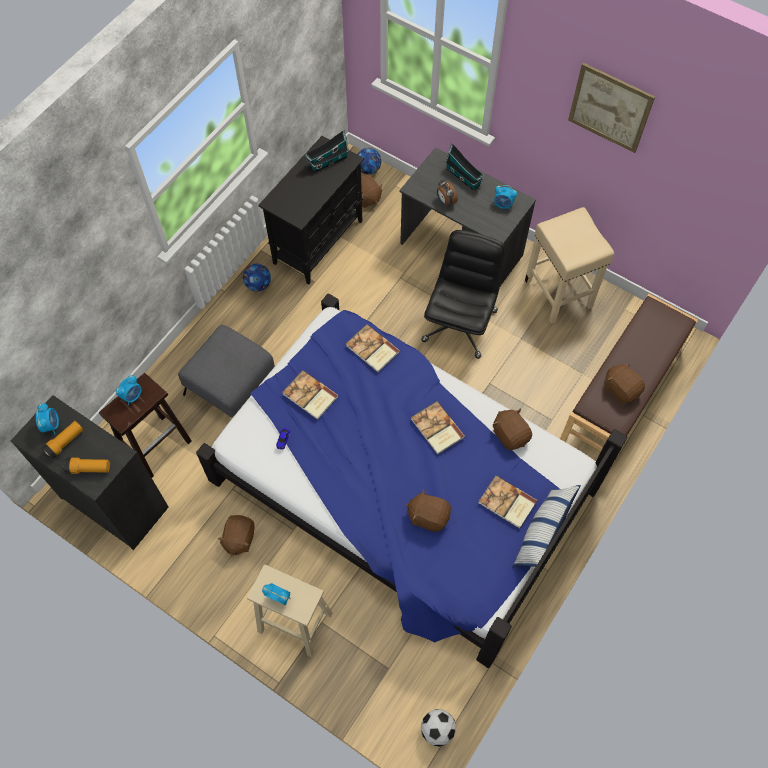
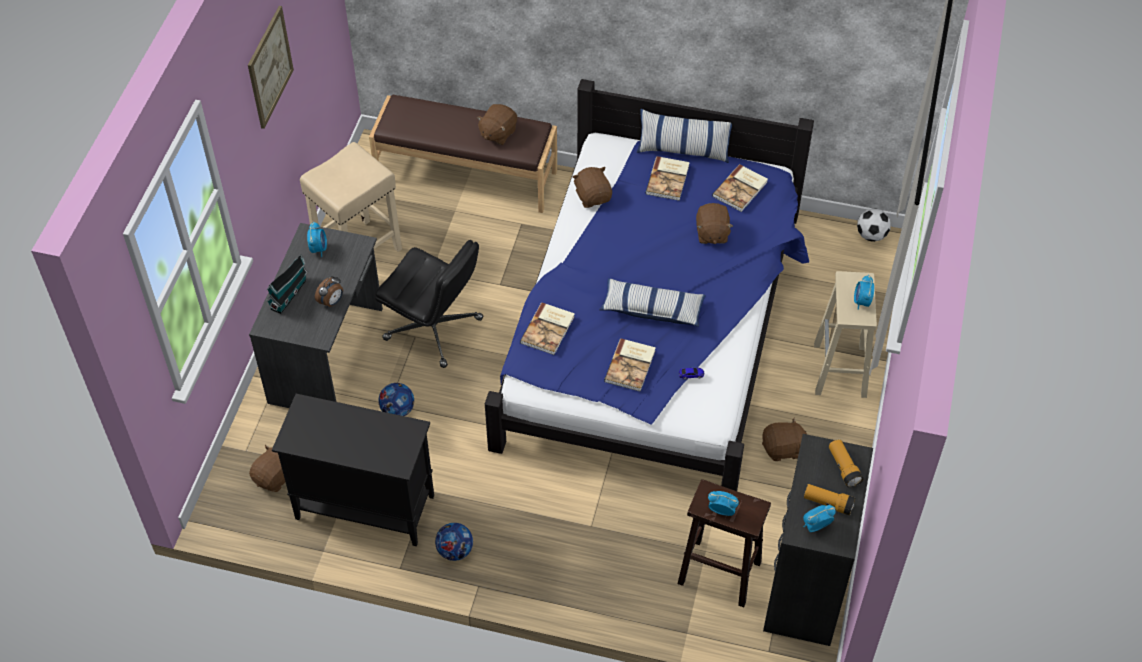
camera: 110 degrees left, 10 degrees down
grey ottoman [178,325,275,418] -> none
toy house [305,130,349,172] -> none
football [357,148,381,175] -> football moved to [378,383,414,416]
book [411,401,465,455] -> book moved to [712,164,768,212]
black office chair [421,230,505,359] -> black office chair turned 150 degrees counterclockwise [375,240,483,368]
brown plush toy [493,408,532,450] -> brown plush toy turned 120 degrees clockwise [572,167,612,208]
none -> pillow [599,278,706,327]

